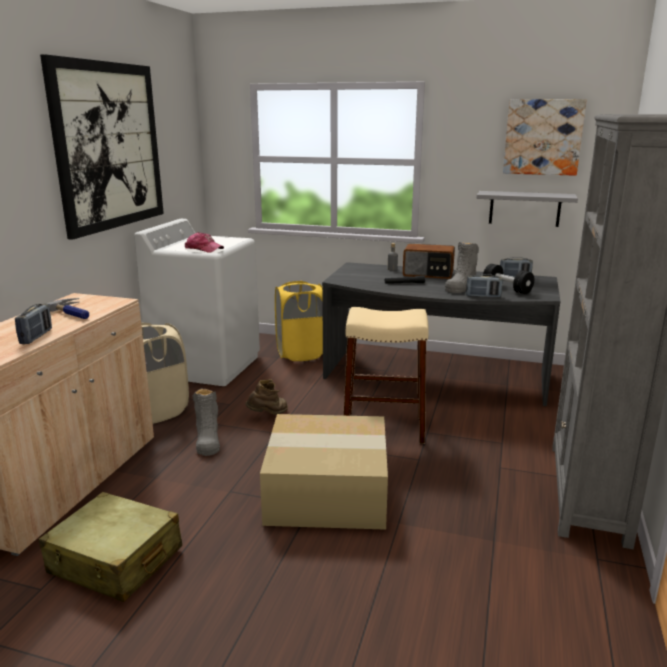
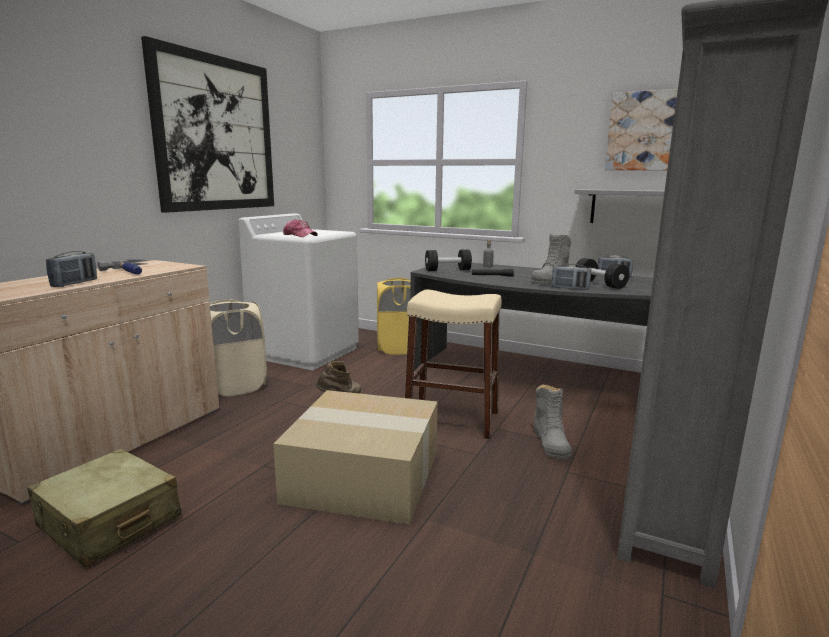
camera: 10 degrees right, 5 degrees down
grey boot [193,388,220,456] -> grey boot moved to [533,384,572,460]
radio [403,244,455,279] -> none
none -> black dumbbell [425,250,472,271]

